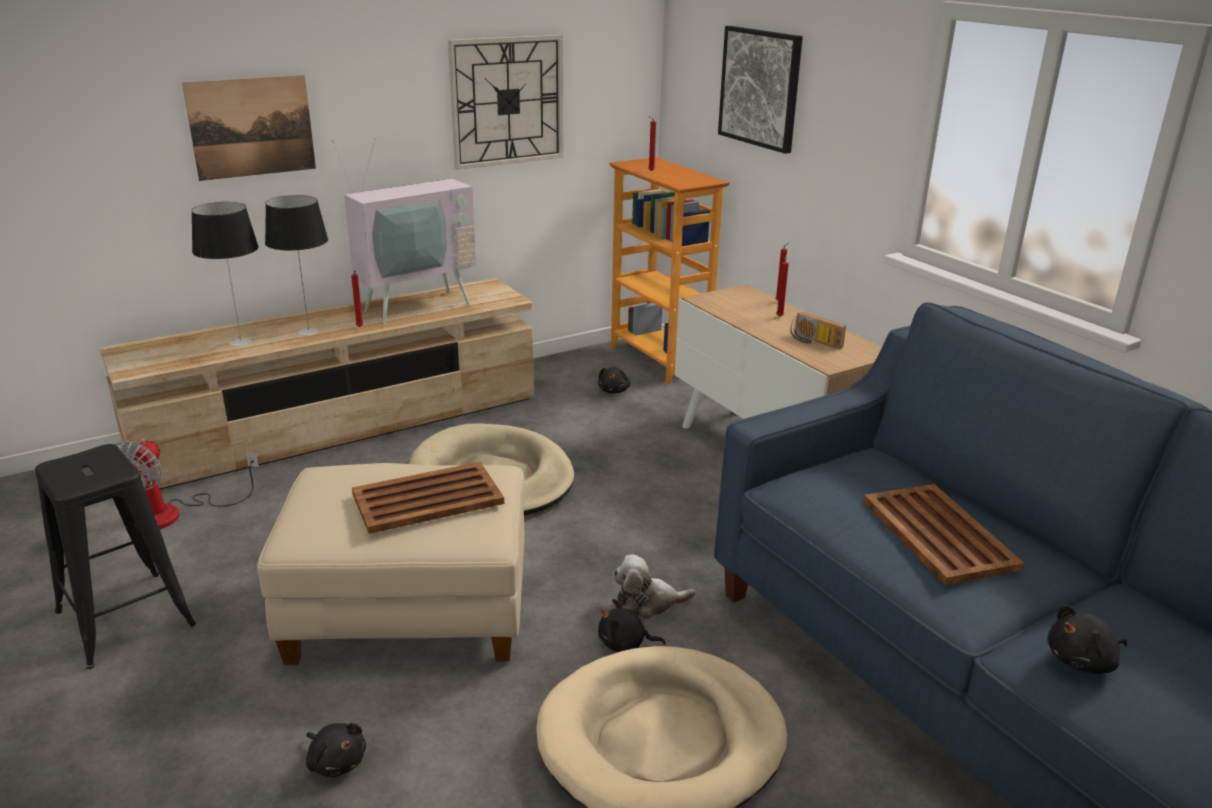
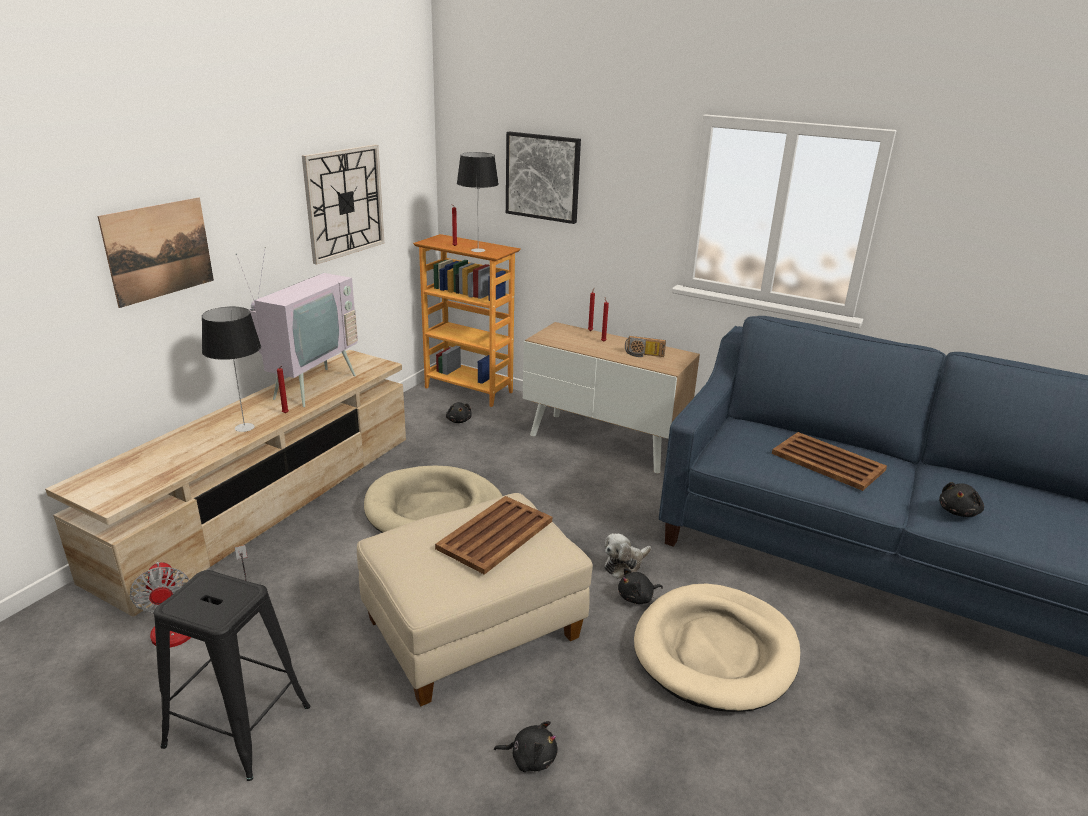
camera: 30 degrees left, 0 degrees up
table lamp [191,202,259,346] -> table lamp moved to [457,152,499,252]

